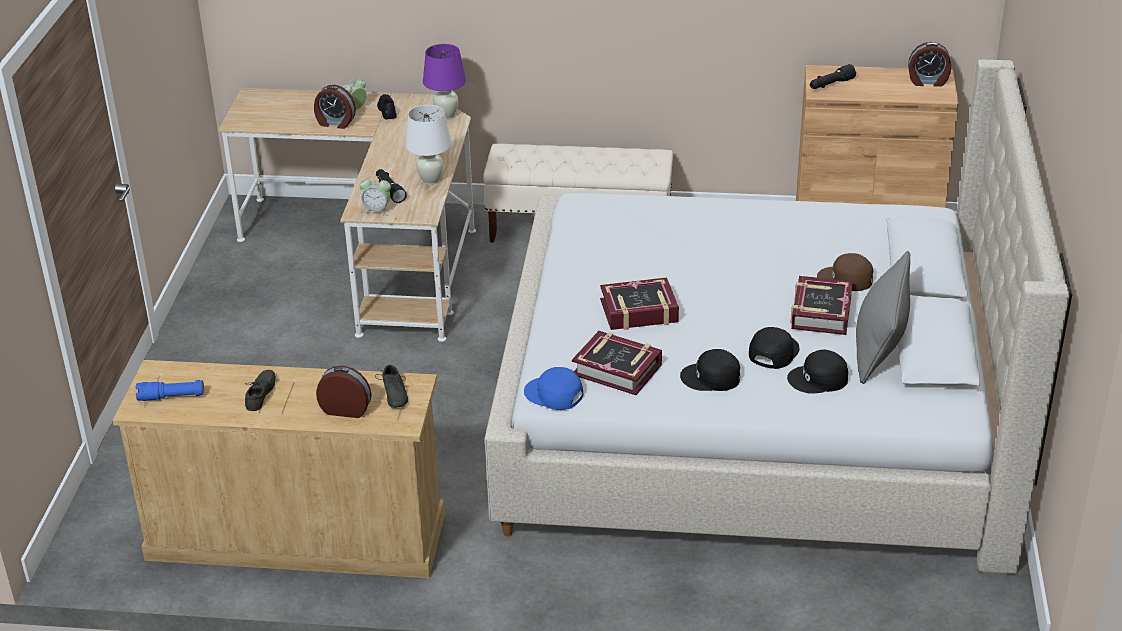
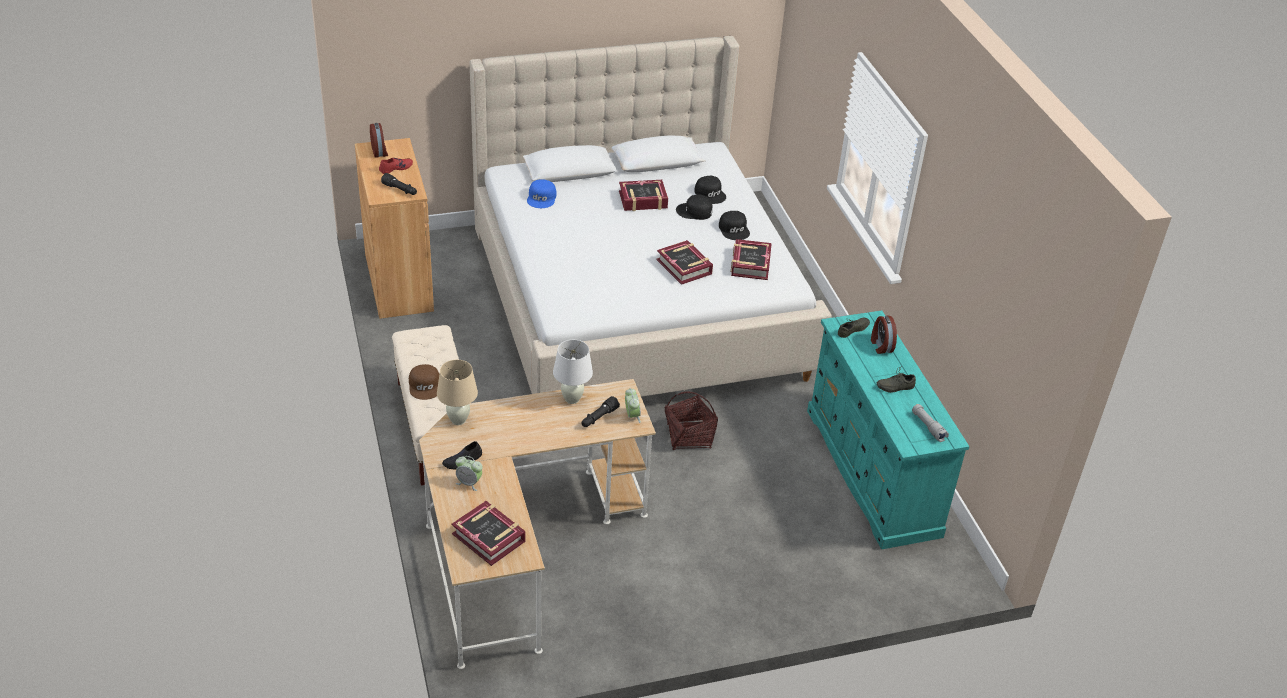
camera: 115 degrees left, 5 degrees up
beige dresser [113,360,445,578] -> turquoise dresser [807,311,969,550]
blue flashlight [136,380,204,401] -> grey flashlight [912,404,949,442]
alarm clock [314,85,356,129] -> none
purple table lamp [423,44,466,120] -> beige table lamp [437,360,478,425]
blue cap [524,367,583,410] -> blue cap moved to [527,180,557,208]
brown cap [817,253,873,291] -> brown cap moved to [409,364,439,400]
grey pillow [856,251,910,384] -> none
none -> red shoe [379,158,413,174]
none -> book [452,501,526,566]
none -> basket [665,391,718,450]

